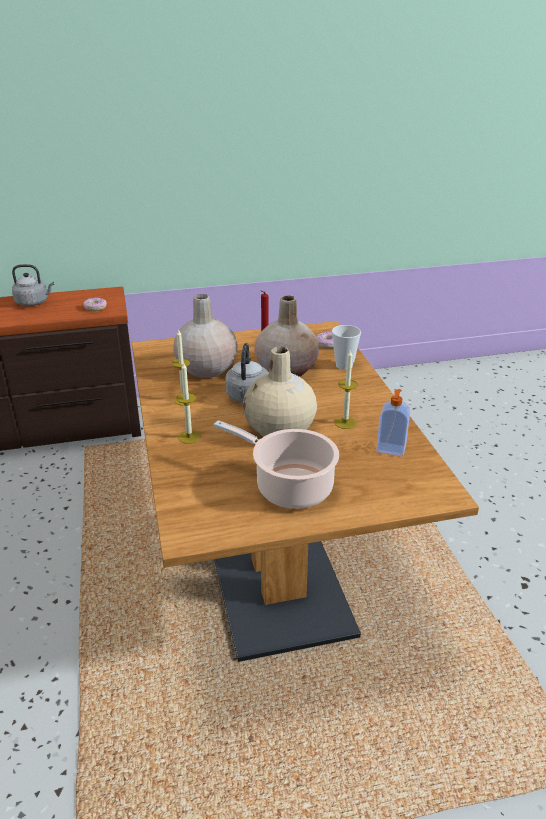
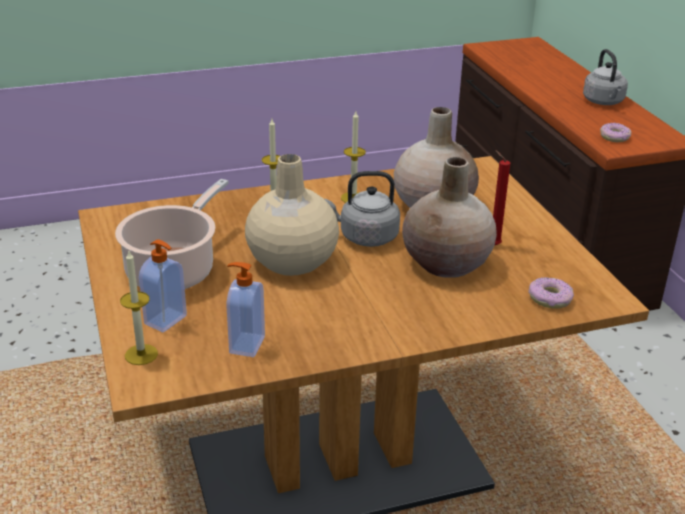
camera: 85 degrees right, 0 degrees up
cup [332,325,361,370] -> none
candle [334,349,358,429] -> candle moved to [120,251,158,365]
none -> soap dispenser [139,239,187,332]

